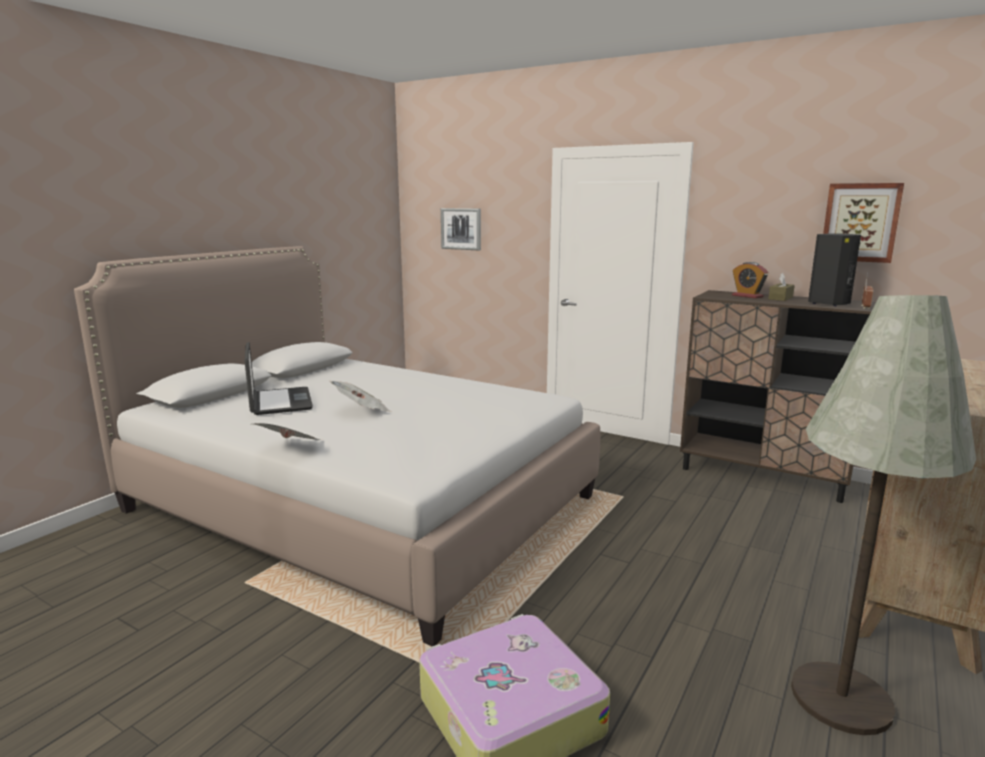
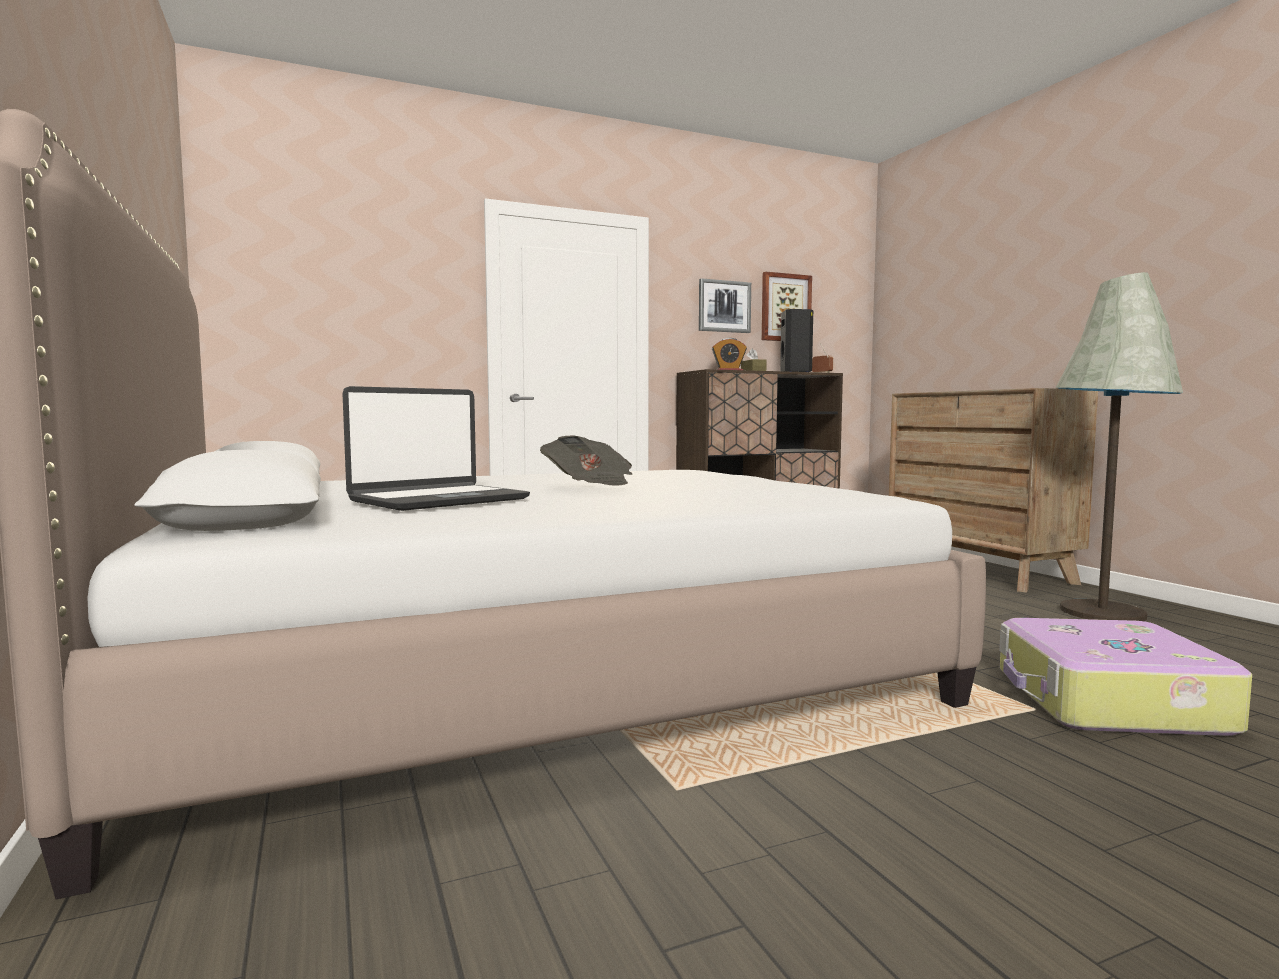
camera: 55 degrees left, 10 degrees down
laptop [244,342,313,415] -> laptop turned 120 degrees clockwise [342,386,530,511]
newspaper [254,423,321,440] -> none
picture [441,208,481,250] -> picture moved to [699,278,751,333]

